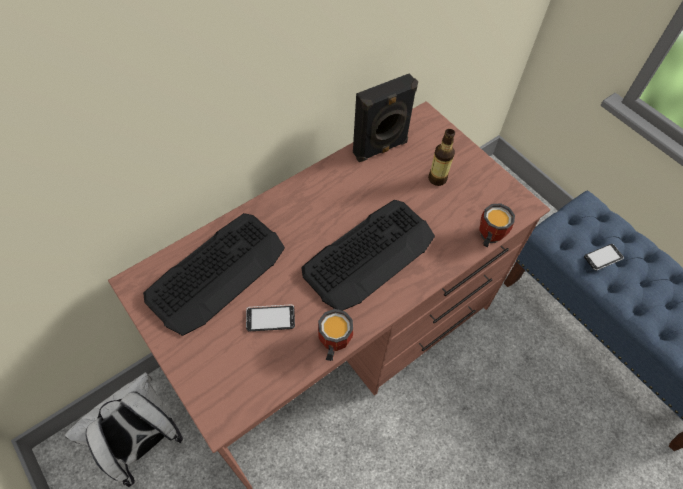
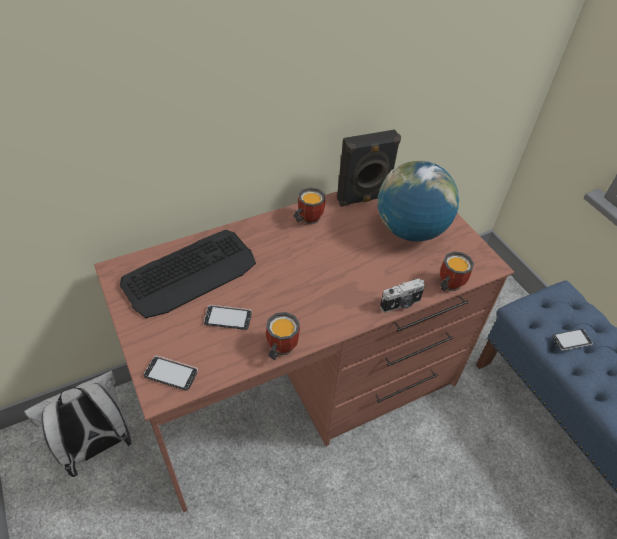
camera: 10 degrees right, 10 degrees down
keyboard [301,200,435,311] -> none
bottle [428,129,455,186] -> globe [378,161,459,242]
none -> phone [144,356,198,391]
none -> mug [293,187,325,225]
none -> camera [380,278,425,313]

